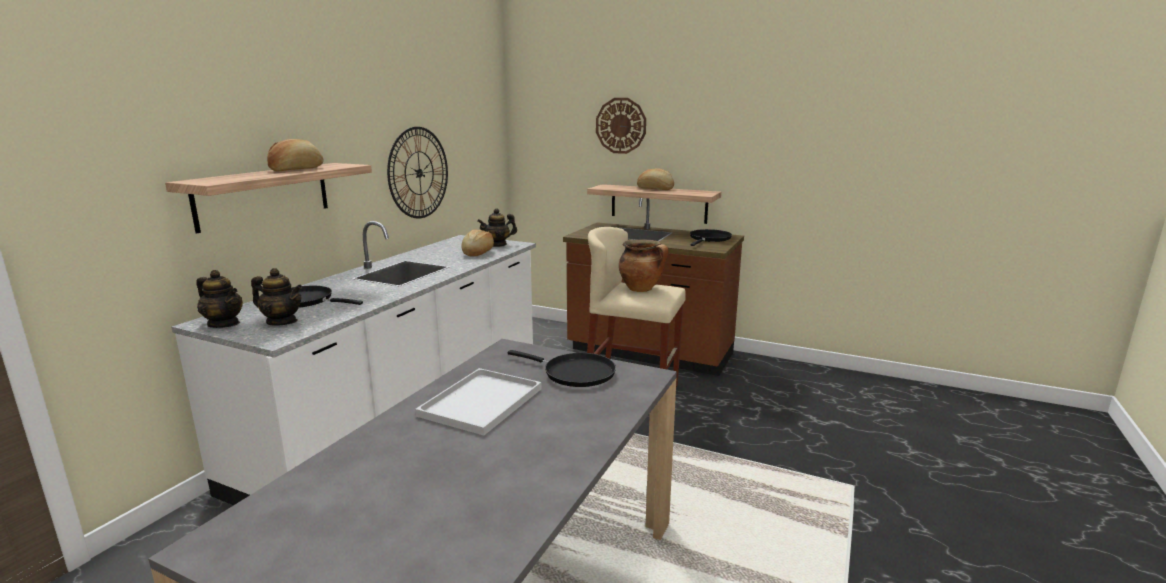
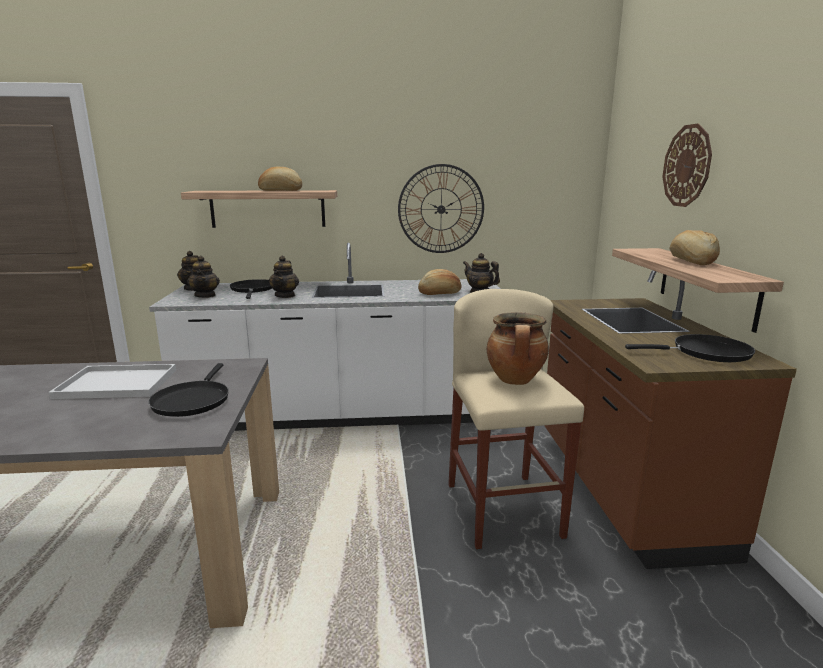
camera: 60 degrees right, 0 degrees up
none -> teapot [269,256,299,298]

